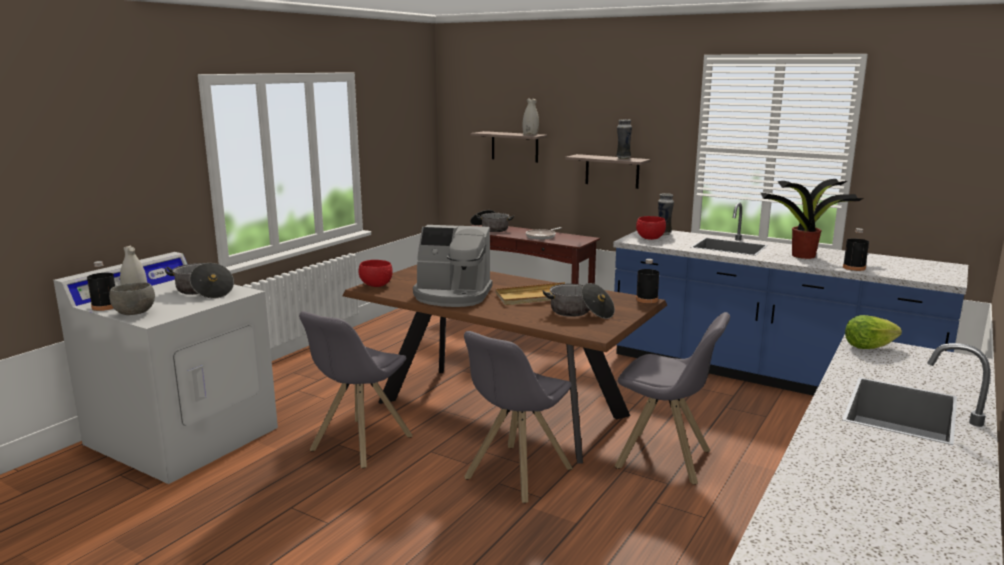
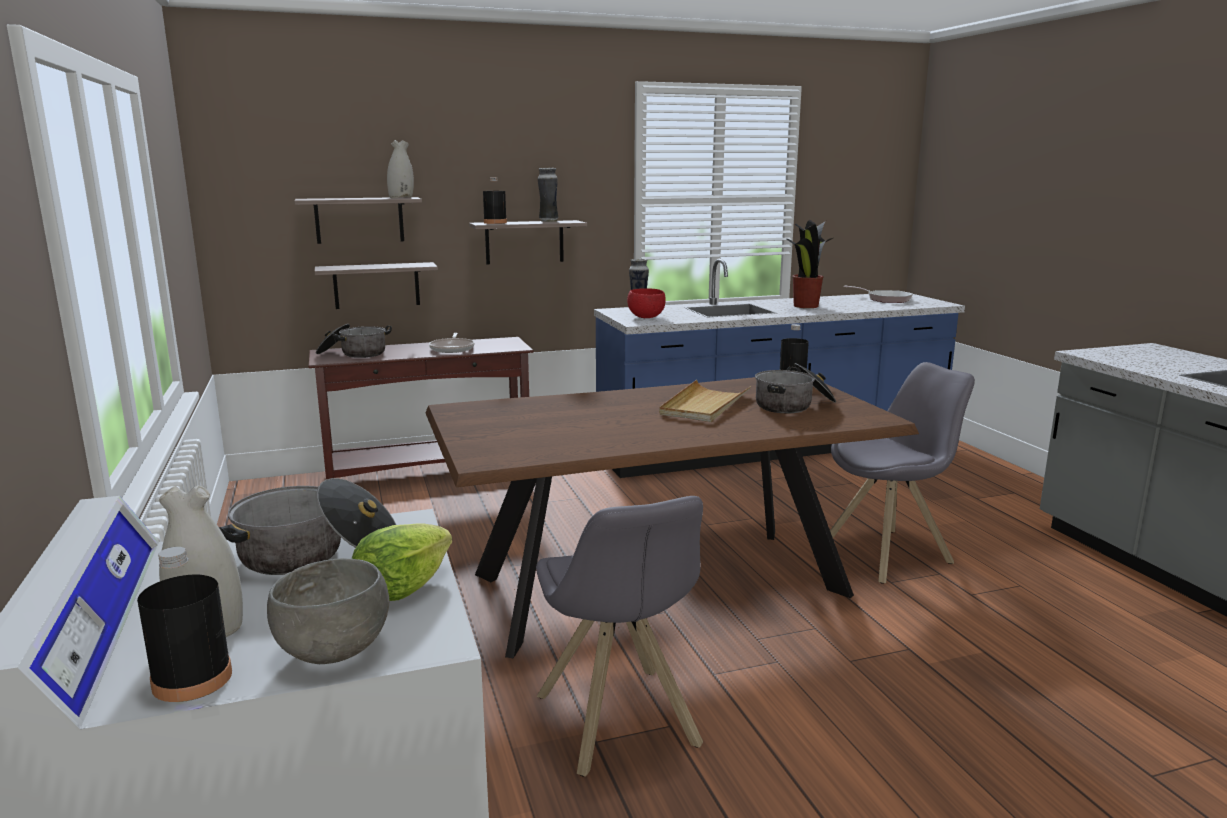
camera: 50 degrees left, 0 degrees up
red bowl [358,260,393,287] -> none
coffee machine [413,225,493,307] -> none
grey chair [464,331,573,503] -> none
black bottle [843,228,869,271] -> black bottle moved to [483,177,507,224]
lettuce [845,315,902,349] -> lettuce moved to [352,523,452,601]
none -> shelf [314,262,438,309]
none -> frying pan [844,285,913,303]

